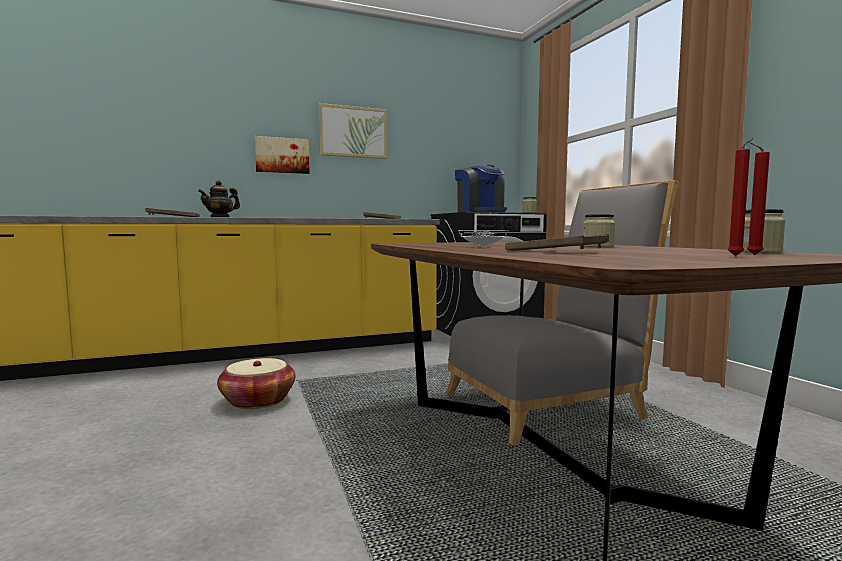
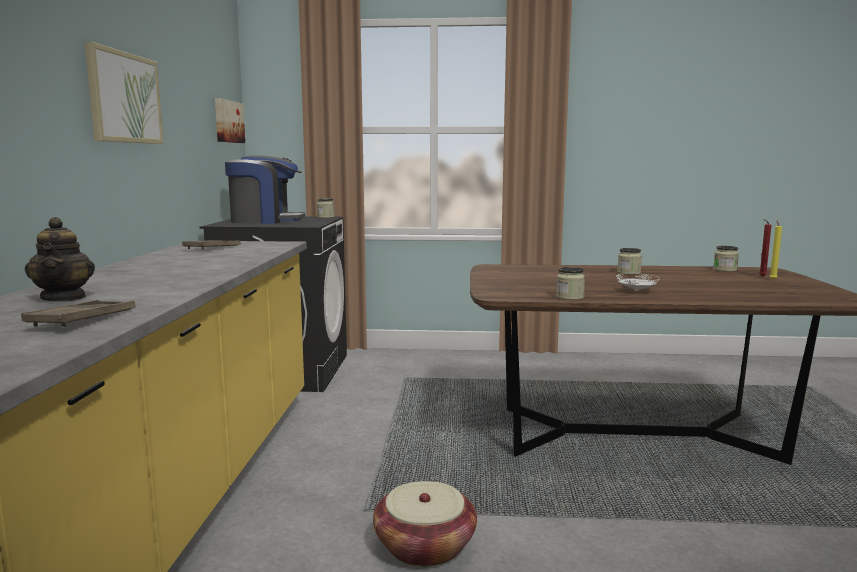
camera: 65 degrees left, 5 degrees up
picture [255,136,310,174] -> picture moved to [215,98,245,143]
grey chair [445,180,678,445] -> none
brown tray [505,234,609,251] -> none
red candle [728,138,753,256] -> yellow candle [769,220,782,280]
none -> jar [556,267,585,300]

